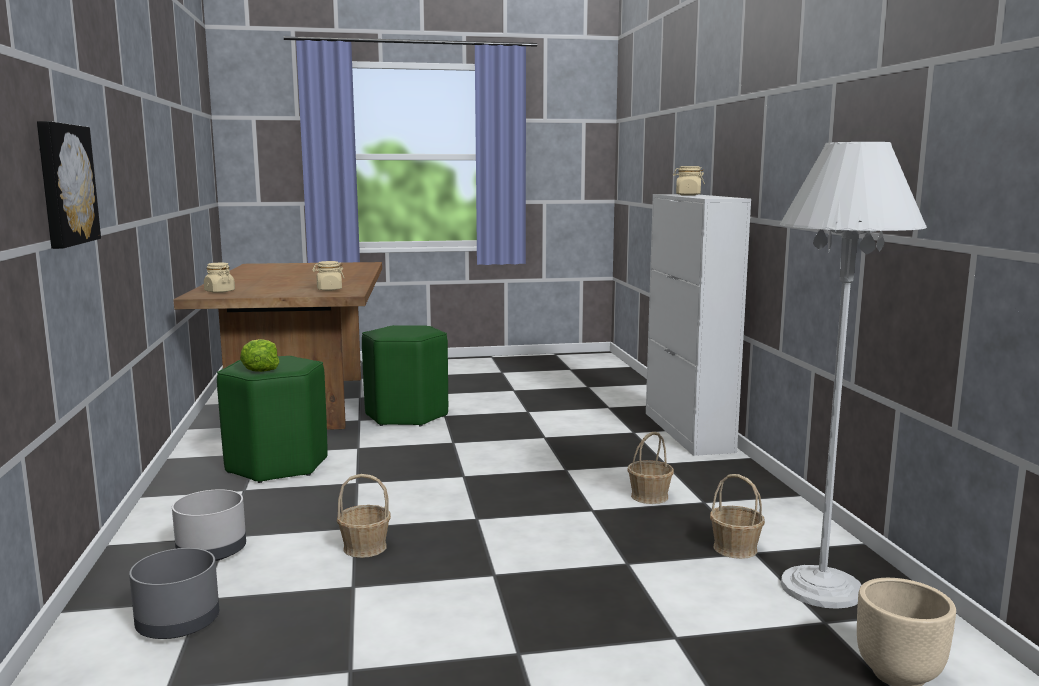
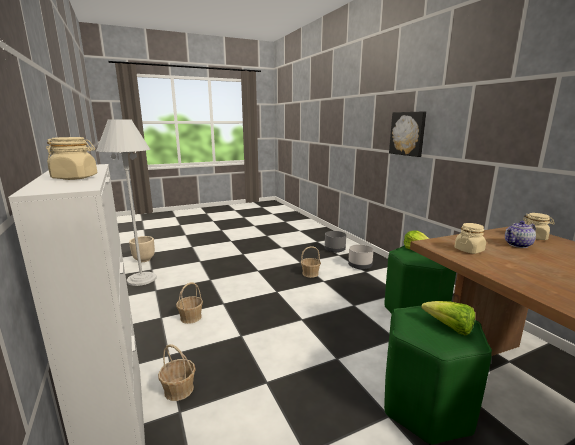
camera: 165 degrees right, 5 degrees up
basket [710,474,765,559] -> basket moved to [158,344,196,401]
none -> lettuce [421,301,475,336]
none -> teapot [505,221,536,248]

